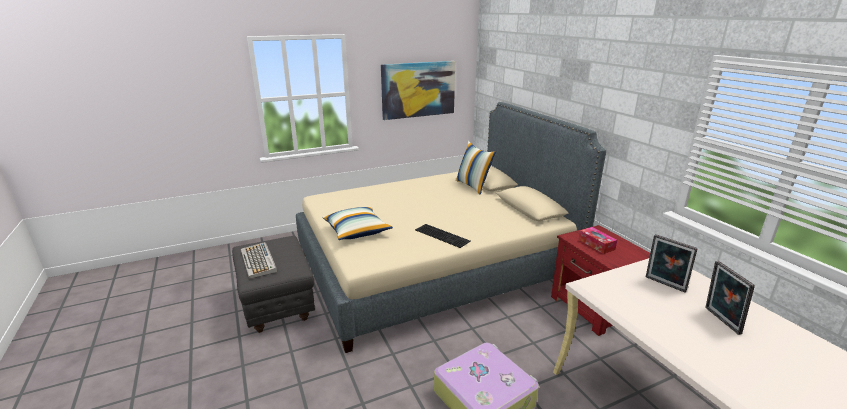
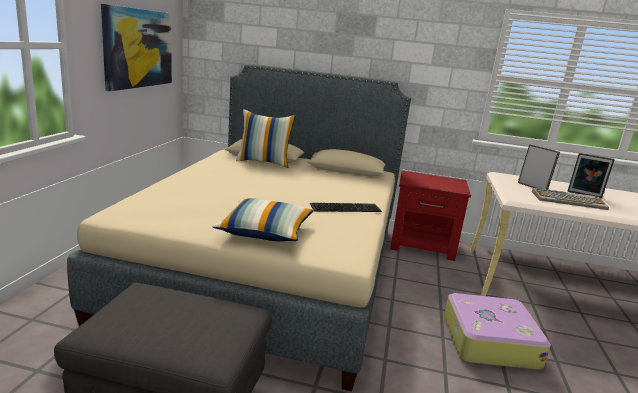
camera: 55 degrees left, 5 degrees down
keyboard [241,242,277,279] -> keyboard moved to [532,188,609,210]
tissue box [578,227,617,254] -> none
picture frame [646,234,698,293] -> picture frame turned 120 degrees counterclockwise [518,144,560,190]

